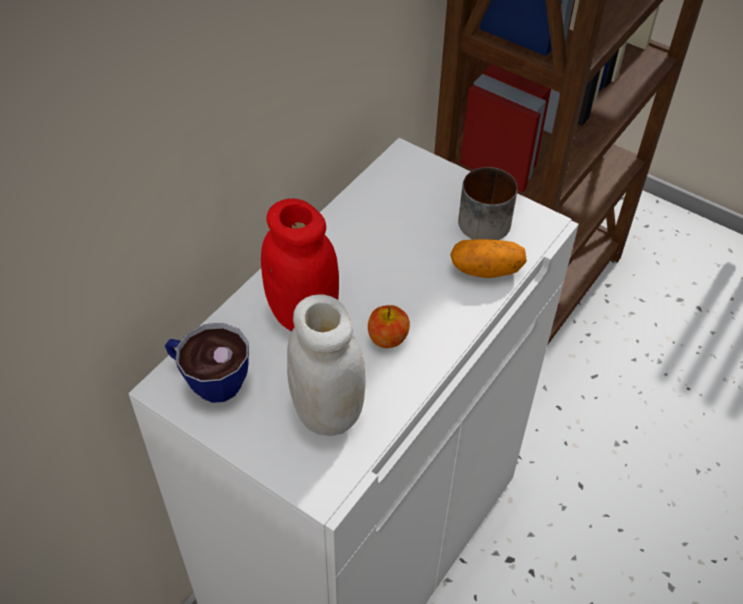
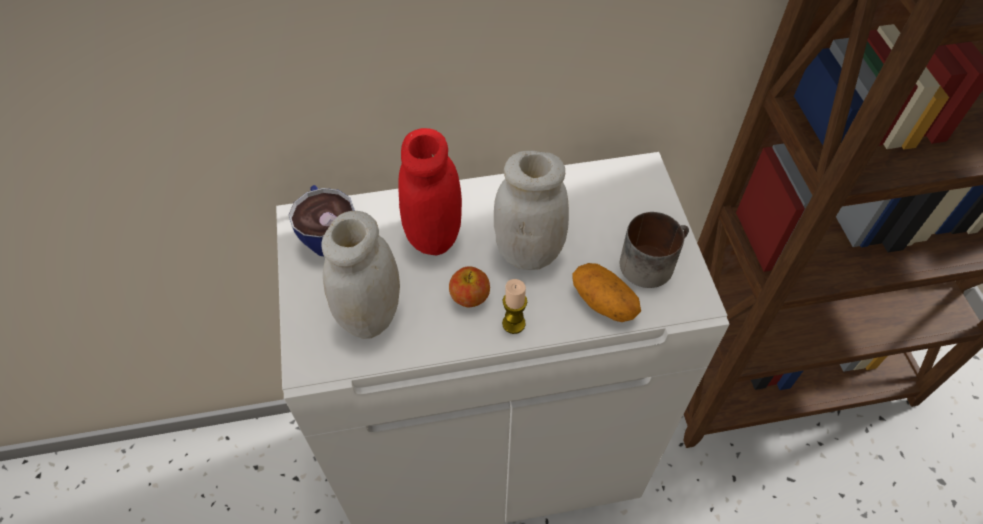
camera: 45 degrees right, 5 degrees up
none -> white jar [494,151,569,270]
none -> candle [502,279,527,334]

